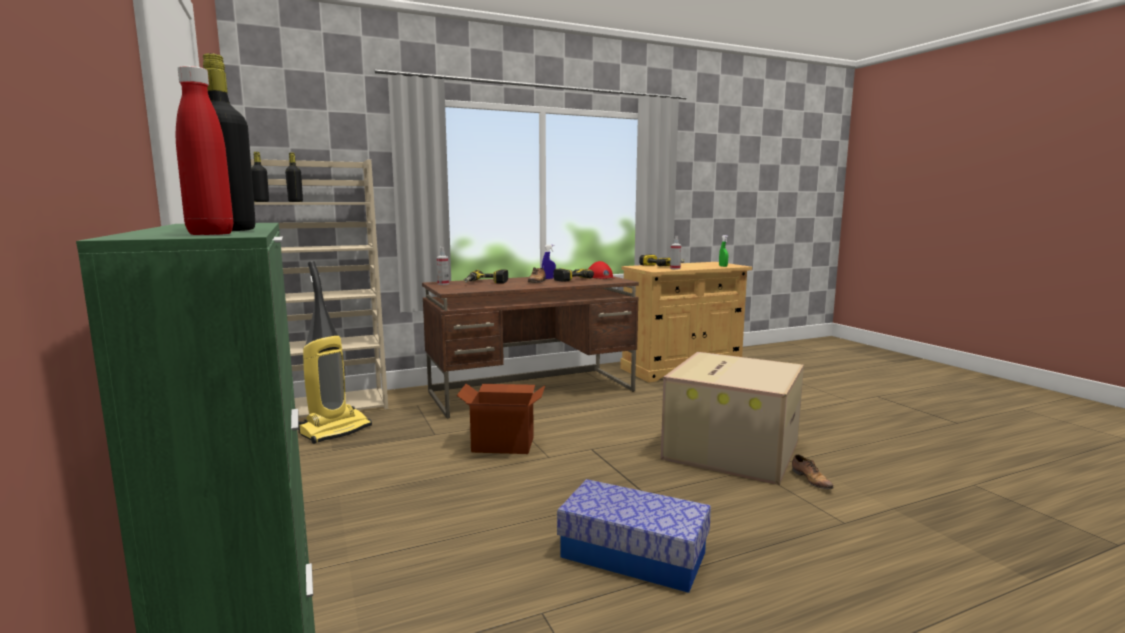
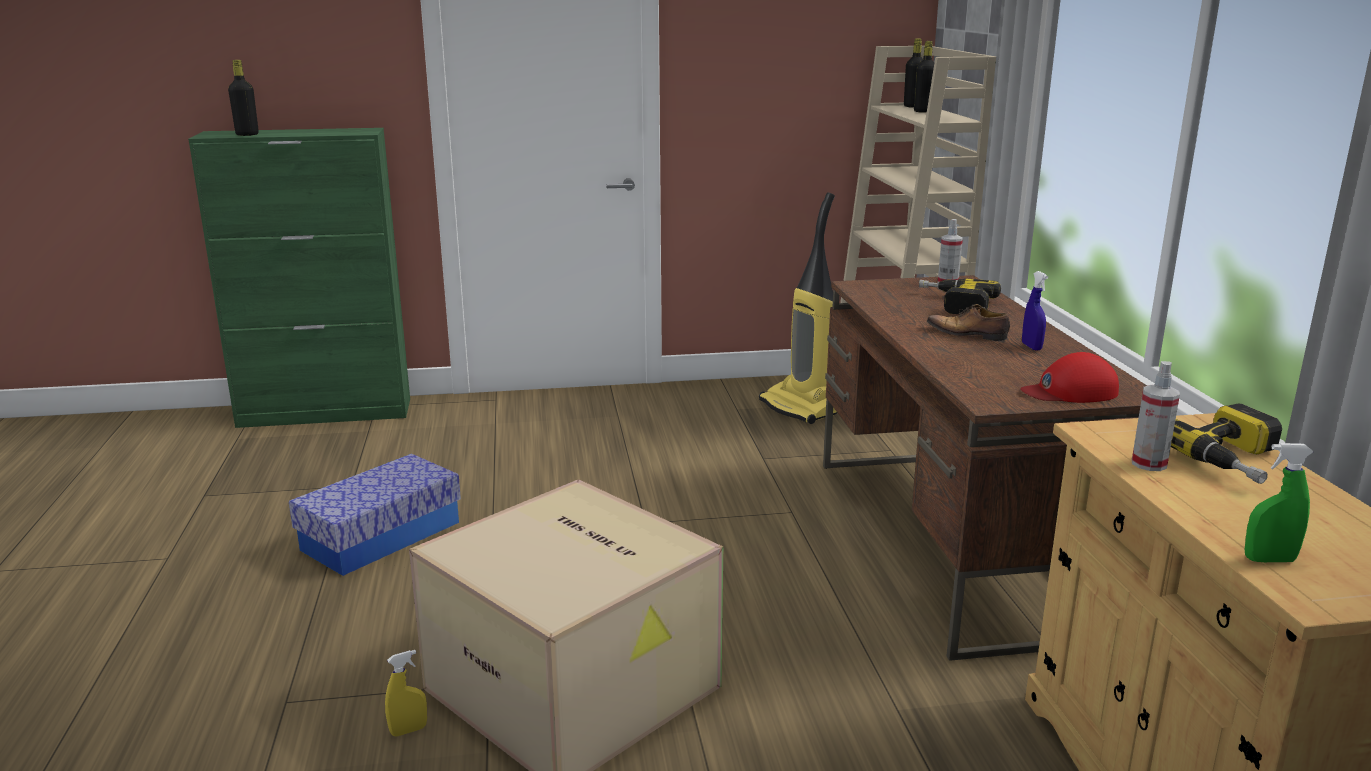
camera: 105 degrees right, 10 degrees up
red bottle [176,66,233,235] -> none
cardboard box [456,384,545,454] -> none
power drill [554,268,594,282] -> none
shoe [792,454,834,489] -> yellow spray bottle [385,650,427,736]

